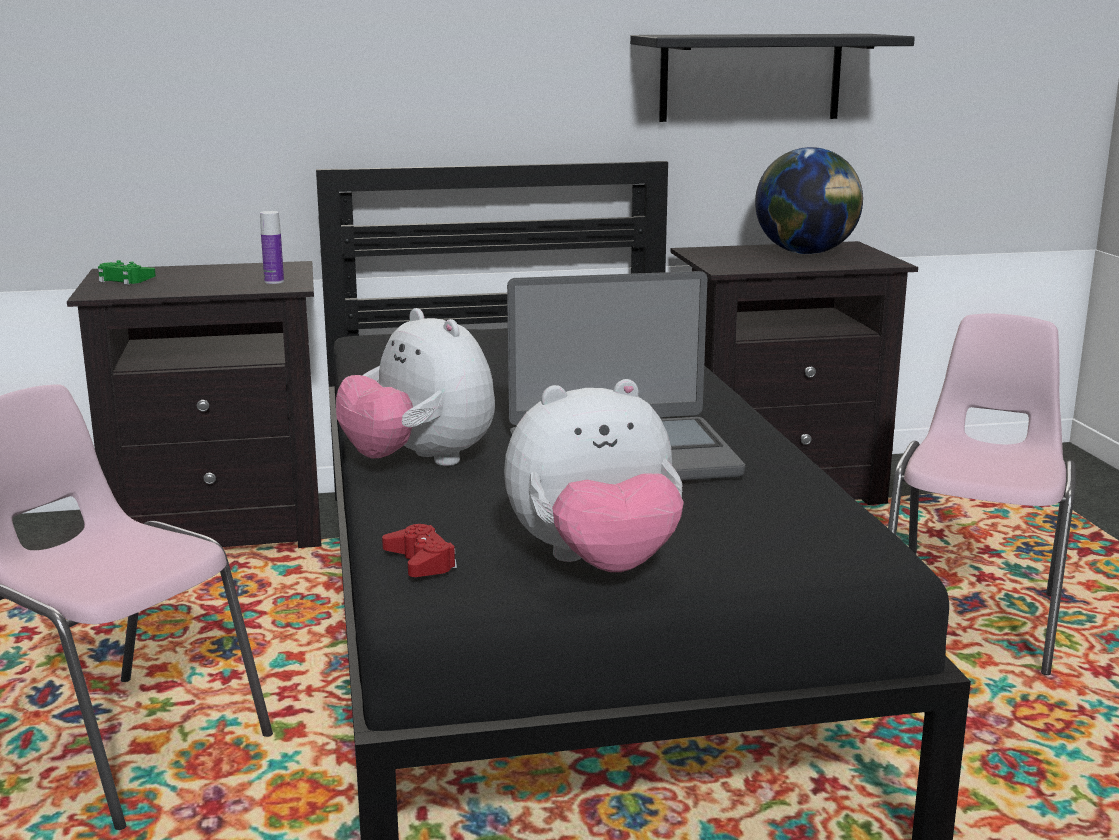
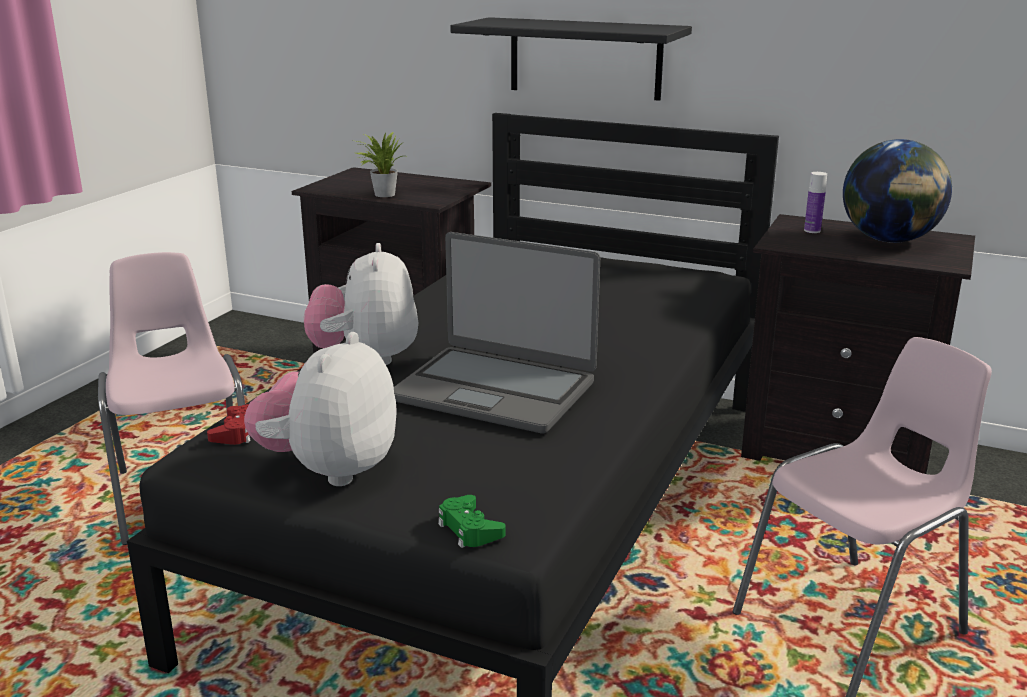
camera: 35 degrees right, 5 degrees up
green game controller [98,260,156,285] -> green game controller moved to [438,495,506,548]
bottle [260,211,284,284] -> bottle moved to [804,172,827,233]
plush toy [504,379,684,572] -> plush toy turned 90 degrees clockwise [244,332,397,486]
black shelf [630,34,915,122] -> black shelf moved to [450,17,692,101]
none -> potted plant [356,132,402,197]

